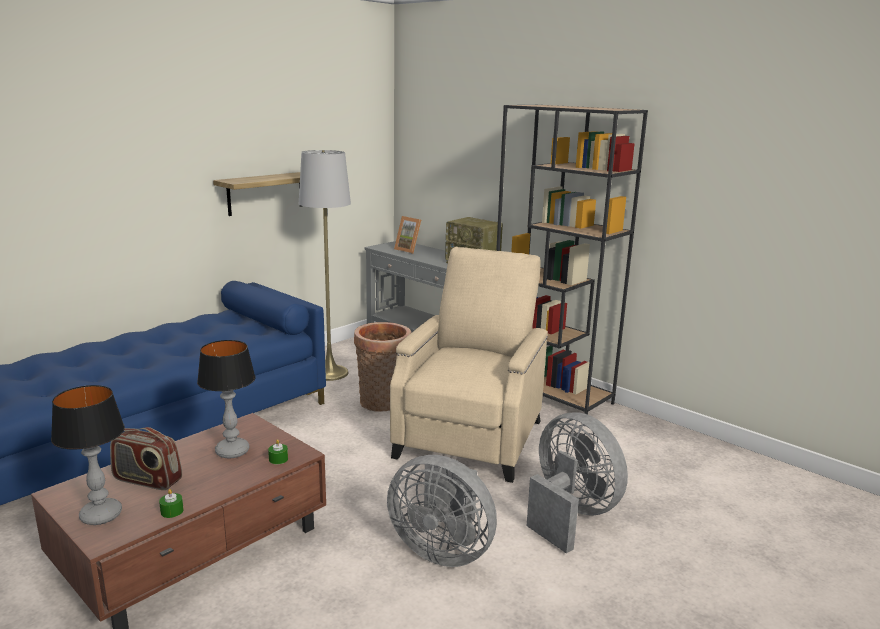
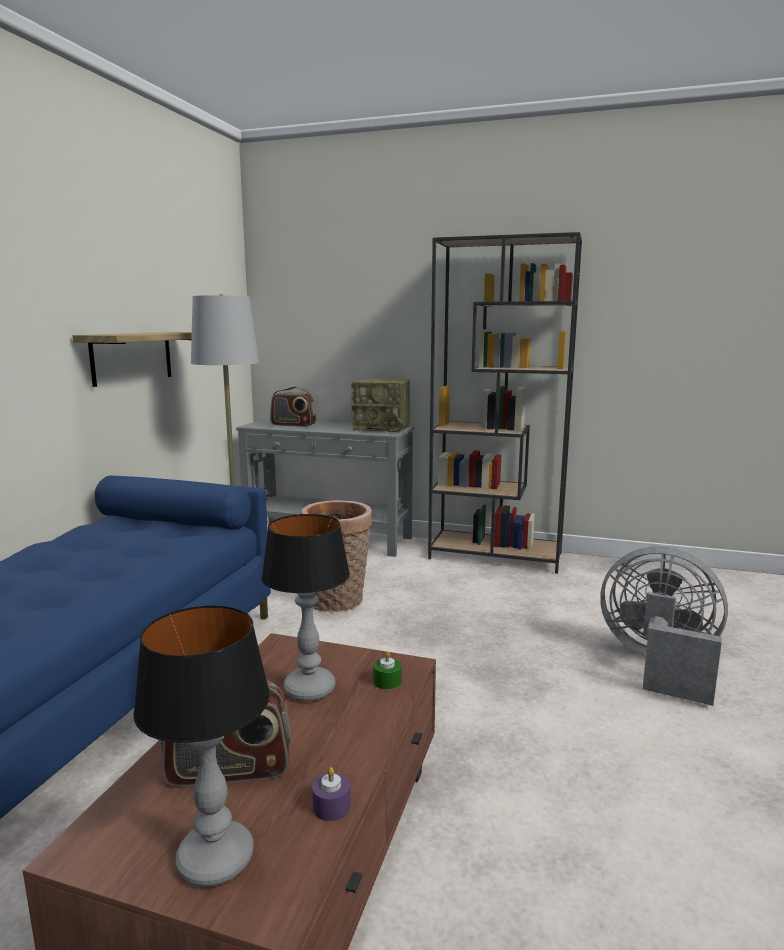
camera: 25 degrees left, 5 degrees down
green candle [159,489,184,518] -> purple candle [312,767,351,821]
grey fan [387,455,497,567] -> none
beige armchair [390,247,548,483] -> none
picture frame [394,216,421,254] -> radio [270,387,316,427]

